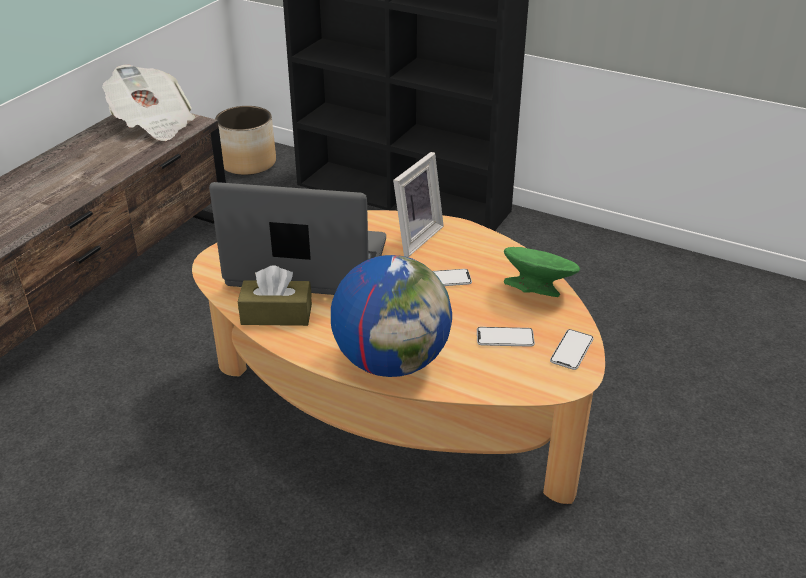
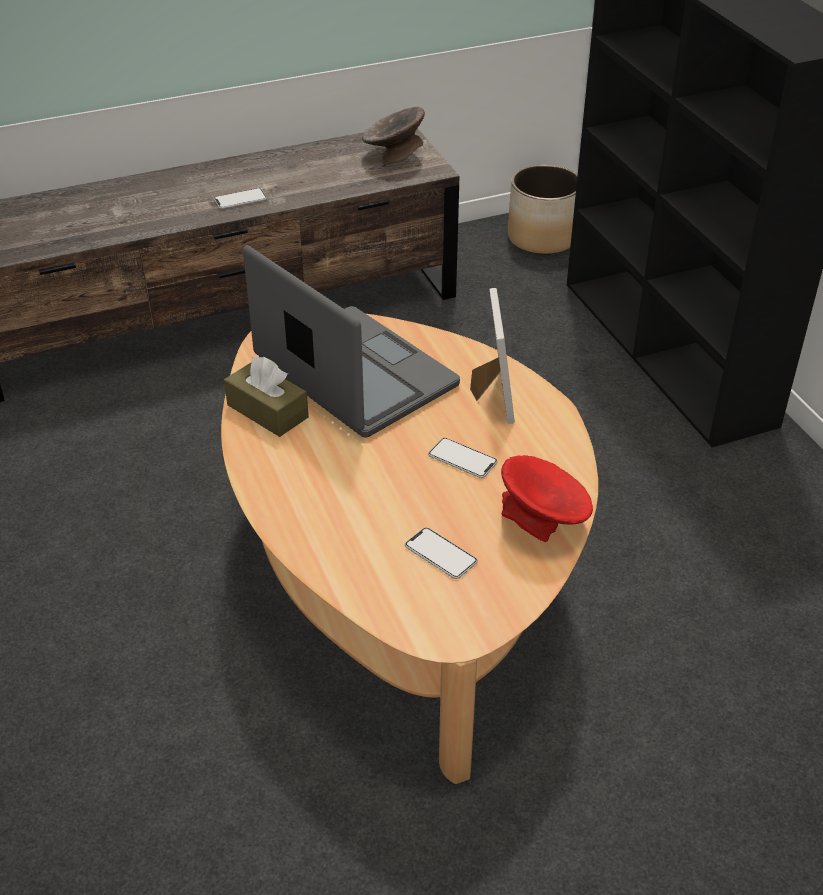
camera: 40 degrees right, 5 degrees up
newspaper [102,64,195,141] -> grey bowl [362,107,425,165]
globe [331,255,452,377] -> none
picture frame [393,152,444,257] -> picture frame turned 75 degrees counterclockwise [470,288,515,424]
green bowl [504,247,580,297] -> red bowl [501,455,593,542]
phone [550,329,594,370] -> phone moved to [214,188,267,209]

